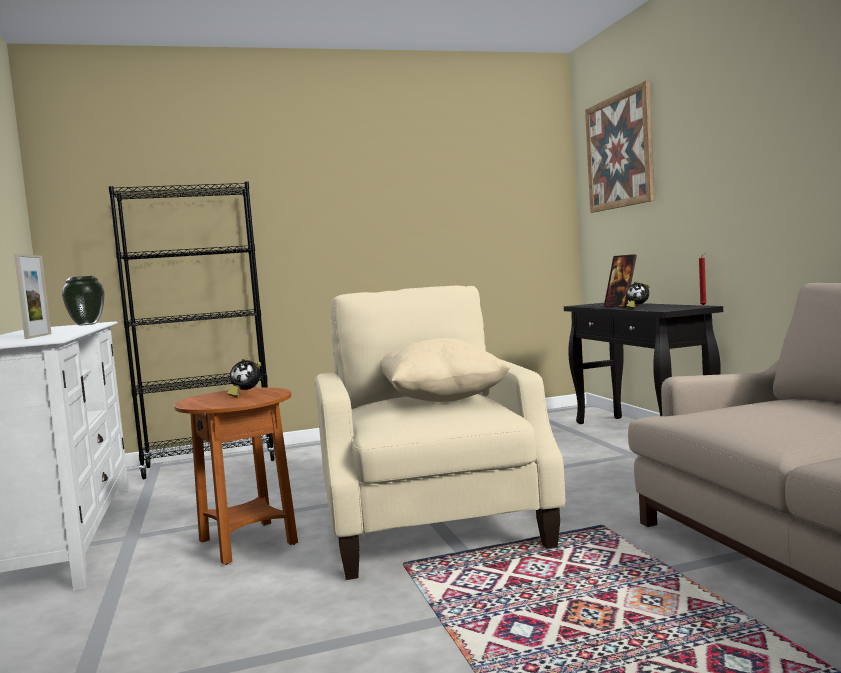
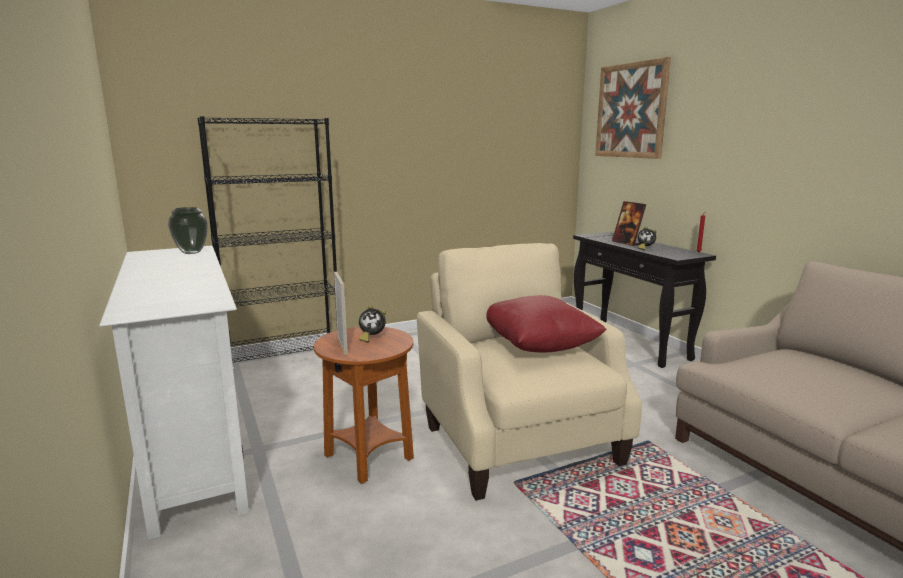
camera: 10 degrees left, 10 degrees up
picture frame [14,254,52,339] -> picture frame moved to [334,272,348,355]
beige pillow [381,338,510,402] -> red pillow [486,295,607,352]

